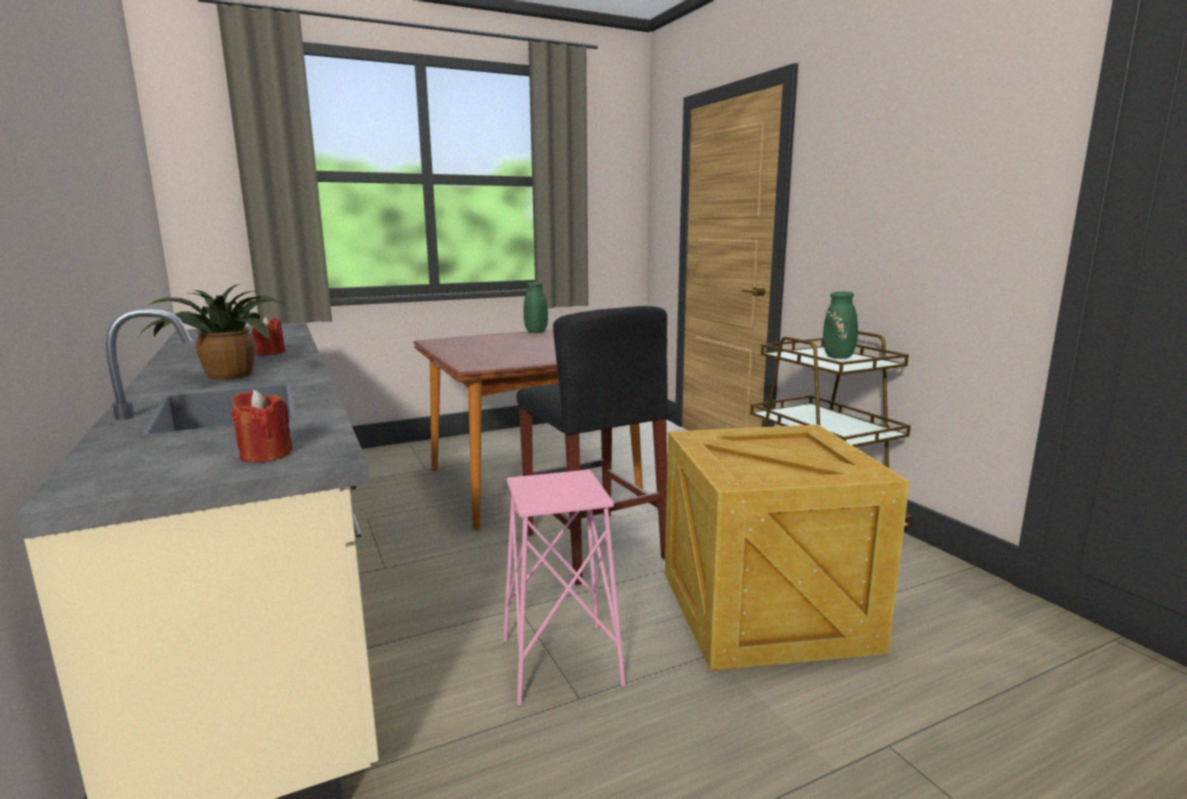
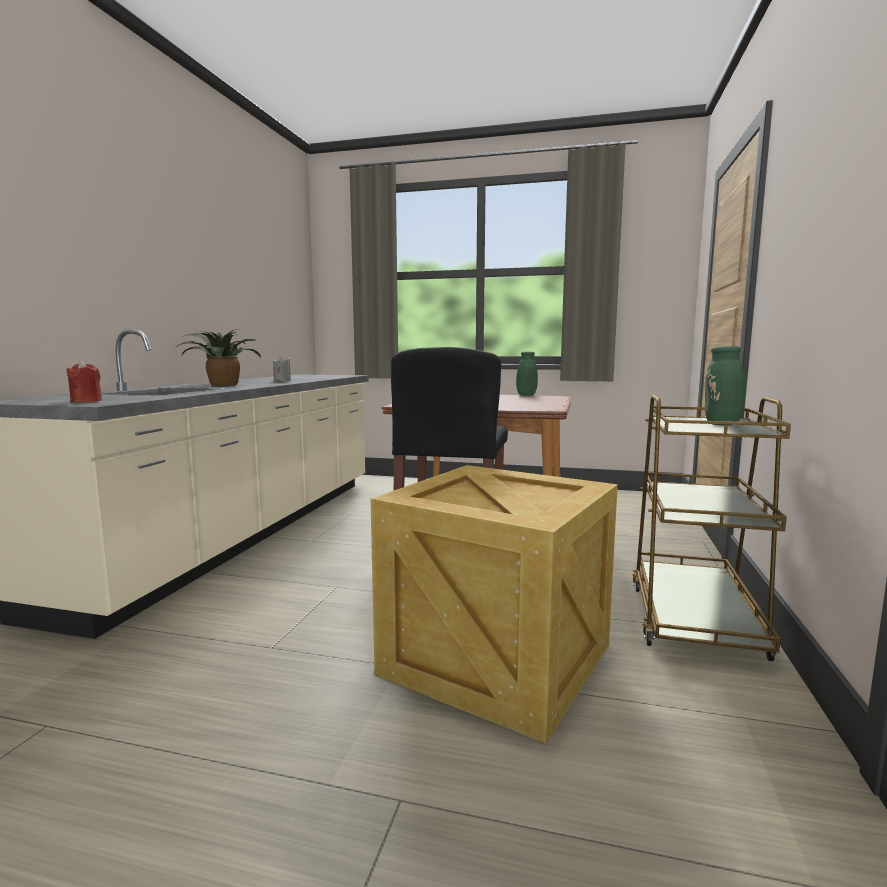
camera: 40 degrees right, 5 degrees down
red candle [252,316,286,356] -> grey candle [273,357,291,382]
pink stool [503,470,626,706] -> none

